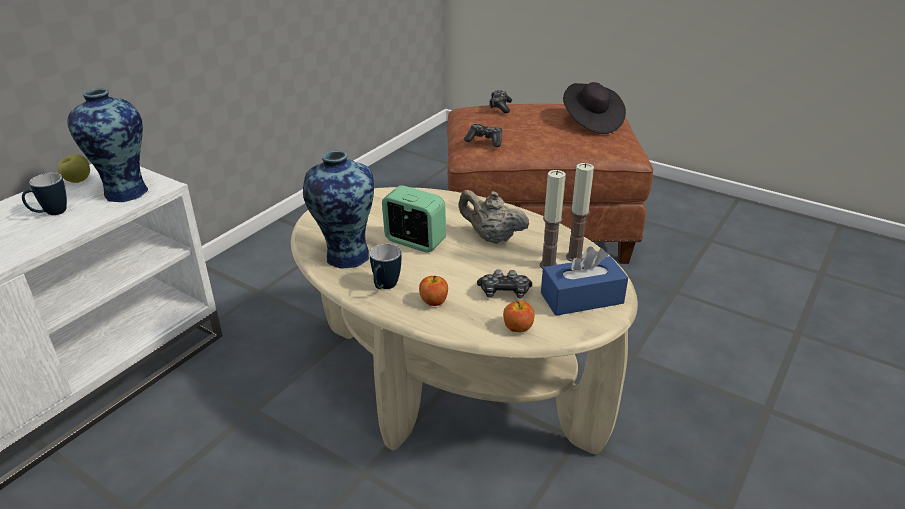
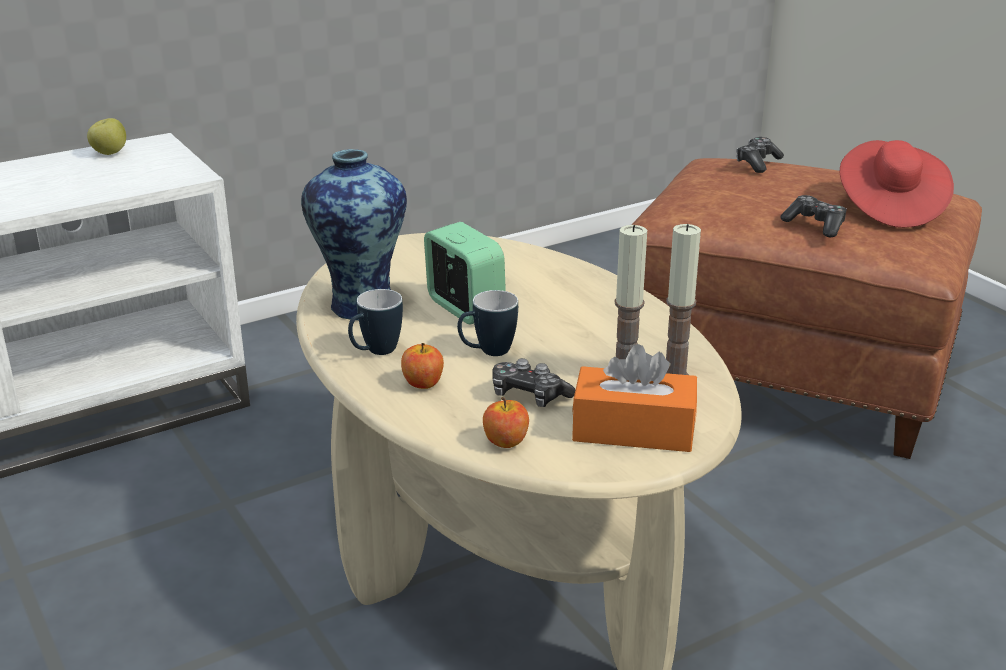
camera: 25 degrees right, 5 degrees down
mug [22,173,67,215] -> mug moved to [457,290,518,356]
vase [67,89,148,202] -> none
beige teapot [458,190,529,244] -> none
game controller [464,124,502,147] -> game controller moved to [780,195,847,237]
blue tissue box [541,247,628,316] -> orange tissue box [572,344,697,452]
black hat [563,82,626,134] -> red hat [840,140,954,228]

